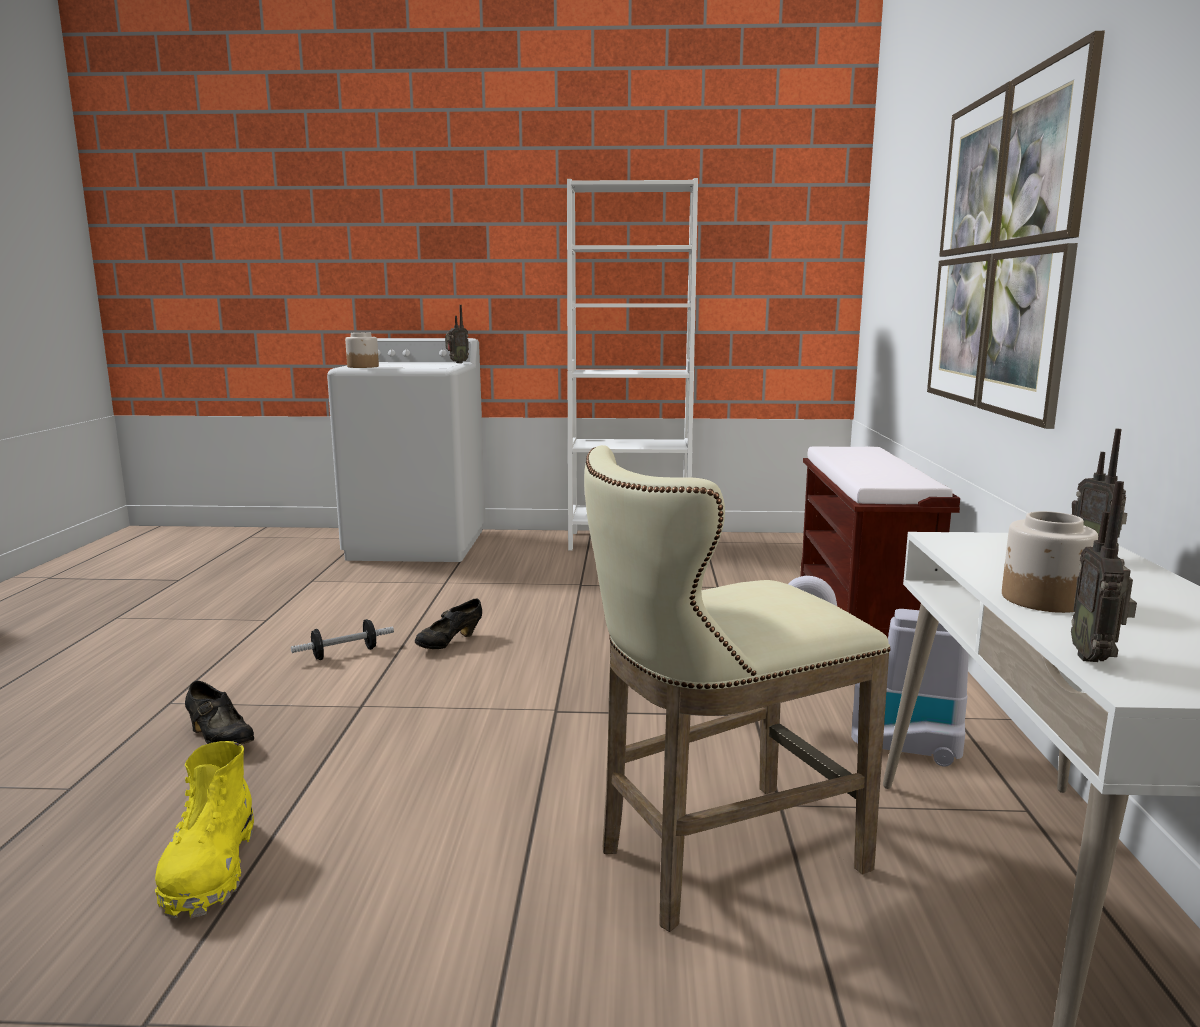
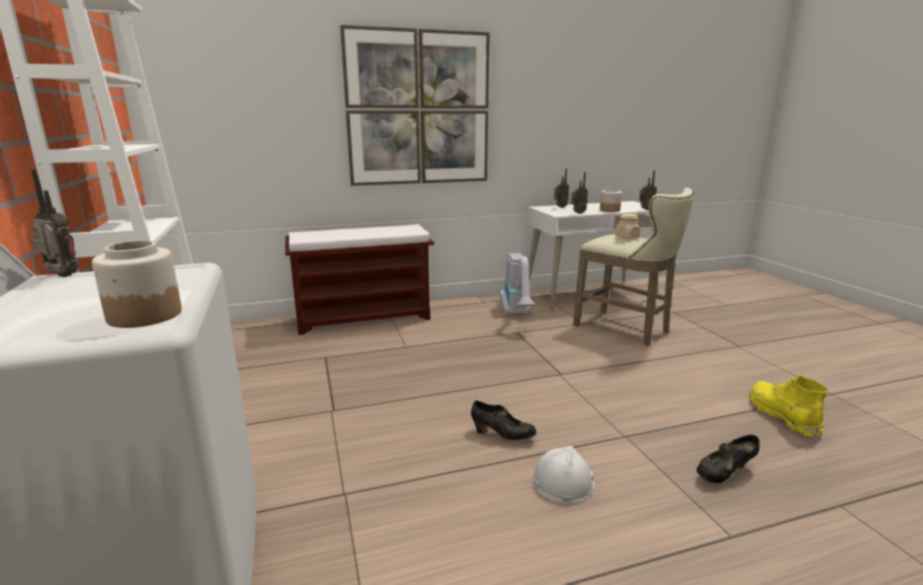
camera: 110 degrees left, 5 degrees up
yellow boot [155,741,254,918] -> yellow boot turned 75 degrees counterclockwise [749,375,828,438]
black shoe [185,681,254,744] -> black shoe turned 135 degrees counterclockwise [696,435,760,483]
dumbbell [291,619,394,660] -> white hard hat [533,446,595,503]
none -> radio [571,172,588,214]
none -> beige jar [615,214,640,239]

